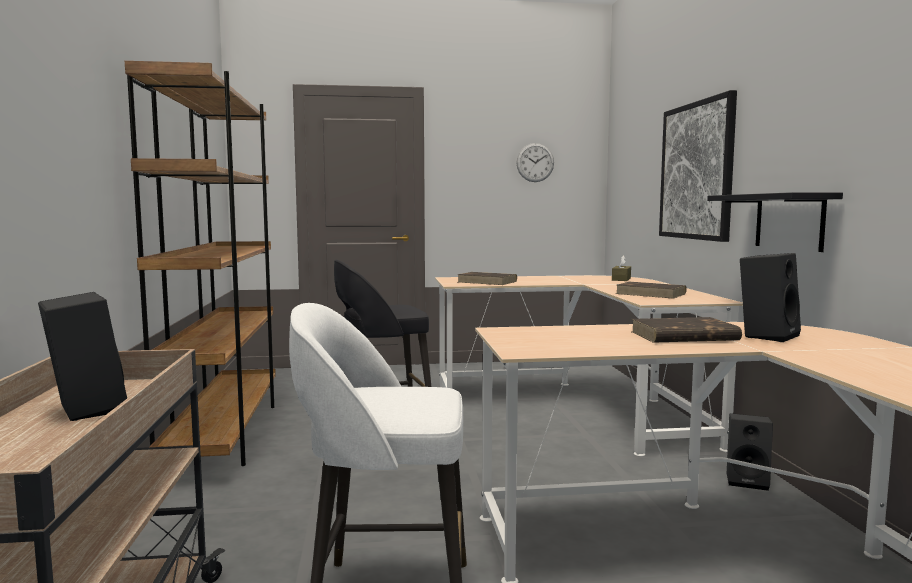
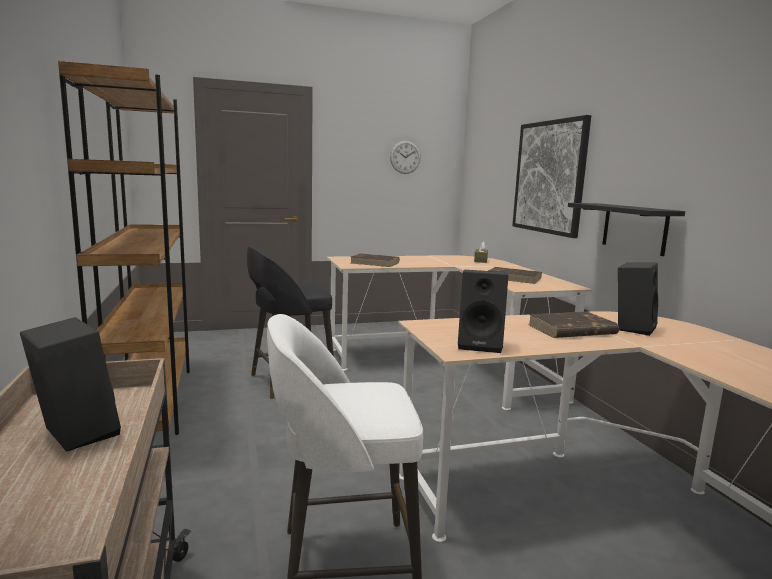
camera: 10 degrees left, 5 degrees up
black speaker [727,413,773,491] -> black speaker moved to [458,270,508,353]

